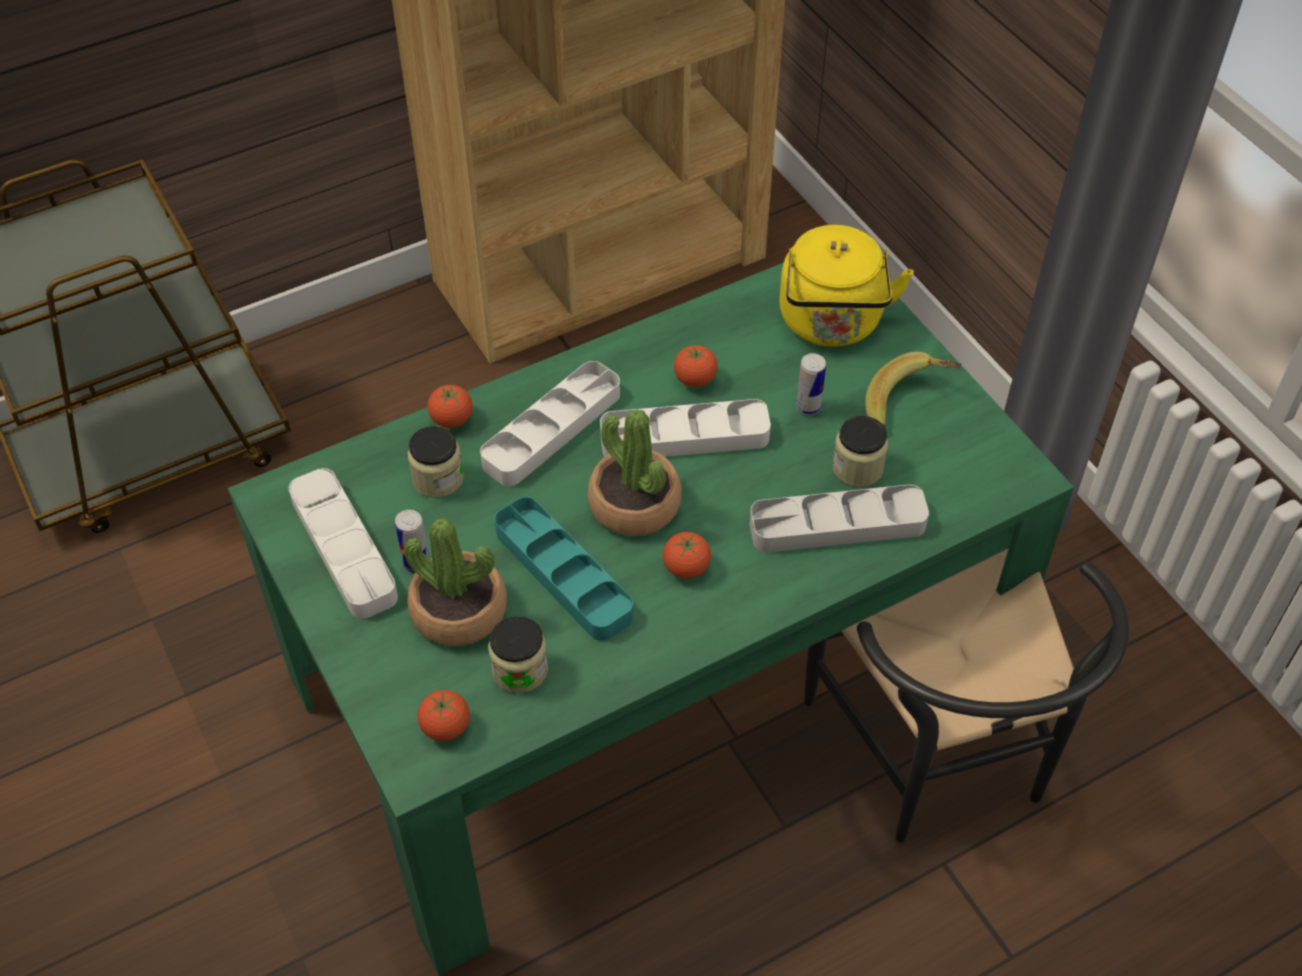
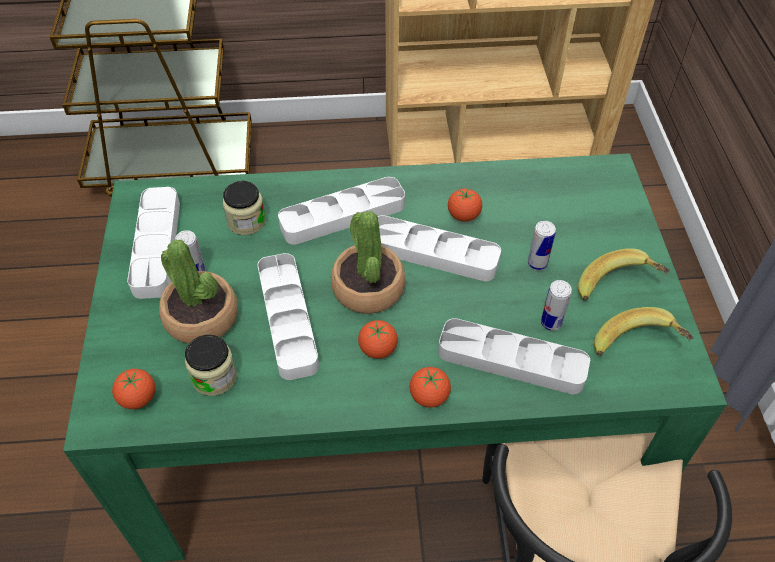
camera: 25 degrees right, 0 degrees up
tomato [428,384,473,428] -> tomato moved to [409,367,451,408]
turquoise tray [495,497,633,641] -> white tray [258,253,319,380]
yellow kettle [779,225,914,347] -> none
jar [832,416,888,487] -> can [541,280,572,331]
none -> banana [594,307,694,356]

